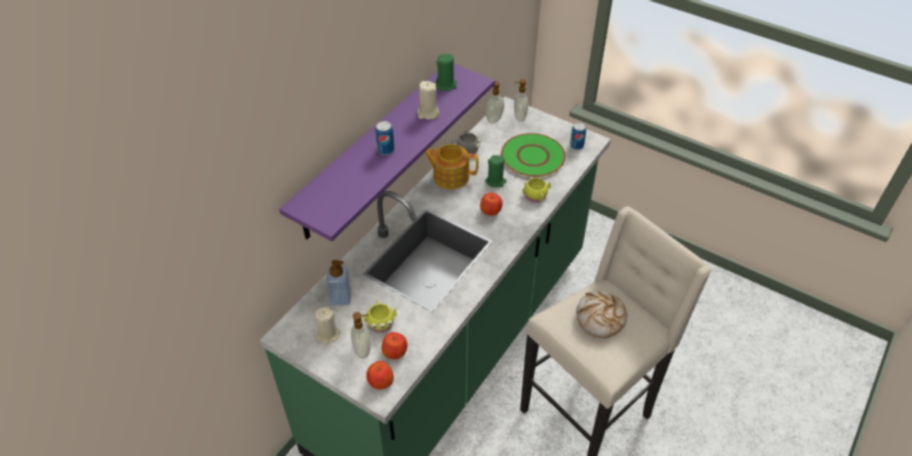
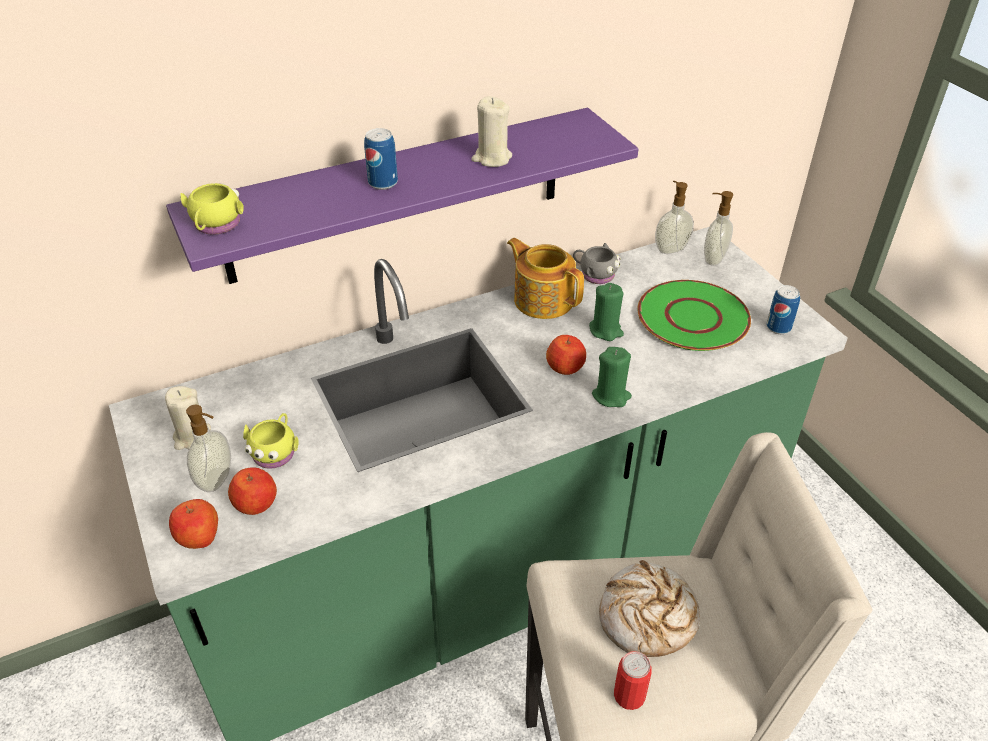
camera: 30 degrees right, 5 degrees down
soap dispenser [326,260,351,306] -> none
green candle [436,54,457,91] -> green candle moved to [592,347,632,407]
yellow mug [522,177,551,203] -> yellow mug moved to [180,183,244,235]
none -> can [614,651,652,710]

